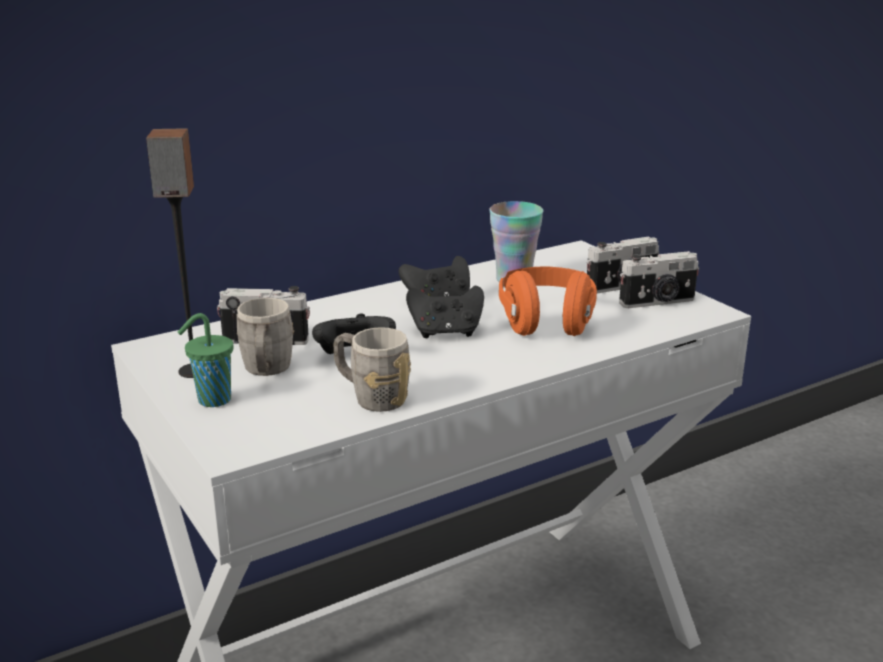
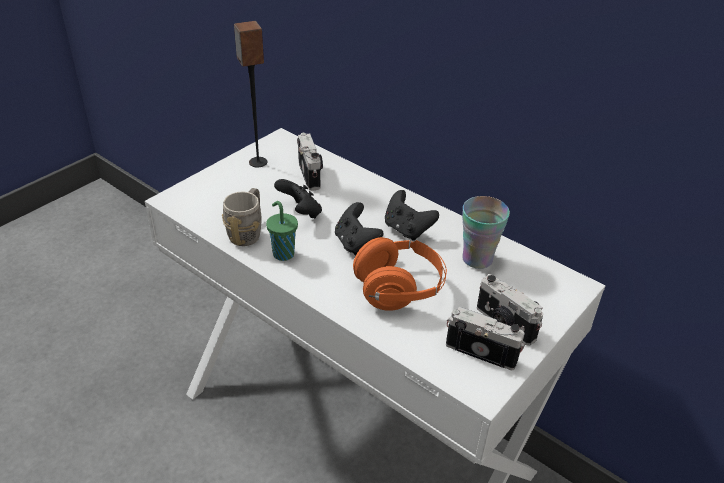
camera: 70 degrees right, 15 degrees up
green cup [178,313,233,407] -> green cup moved to [266,201,298,261]
grey mug [237,298,294,376] -> none
camera [619,251,699,308] -> camera turned 150 degrees clockwise [446,306,525,370]

